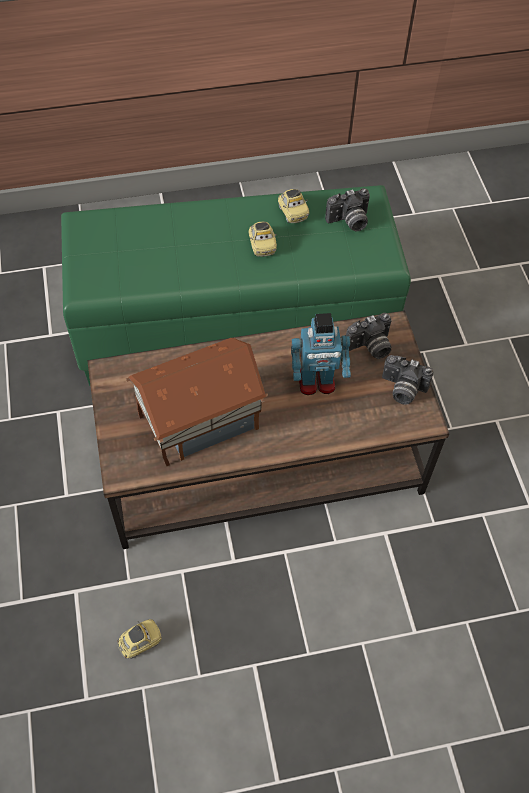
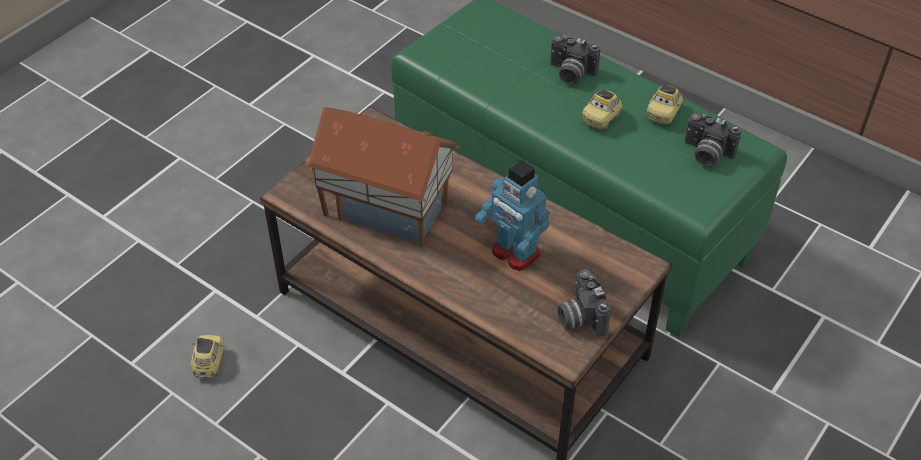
camera: 50 degrees right, 10 degrees down
toy car [117,619,162,659] -> toy car turned 105 degrees counterclockwise [191,335,224,378]
camera [346,313,392,359] -> camera moved to [550,35,600,84]

